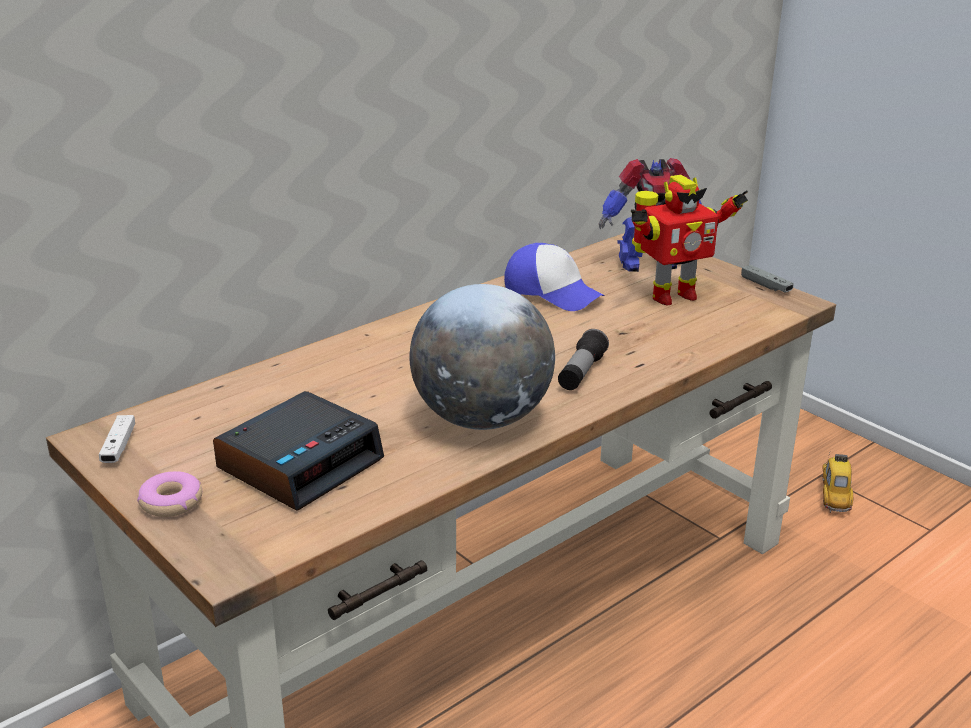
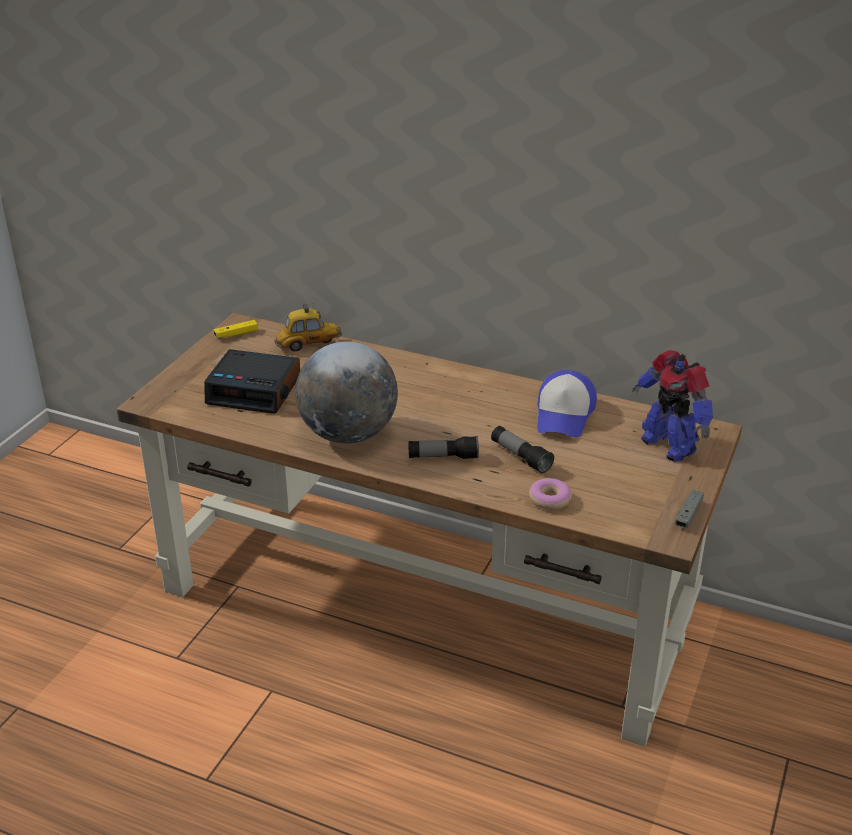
camera: 65 degrees right, 5 degrees up
white game controller [99,415,135,463] -> yellow game controller [214,320,258,338]
donut [137,471,202,517] -> donut moved to [529,478,572,510]
toy robot [631,175,748,305] -> none
toy car [823,453,853,513] -> toy car moved to [274,303,342,352]
none -> flashlight [491,426,554,473]

